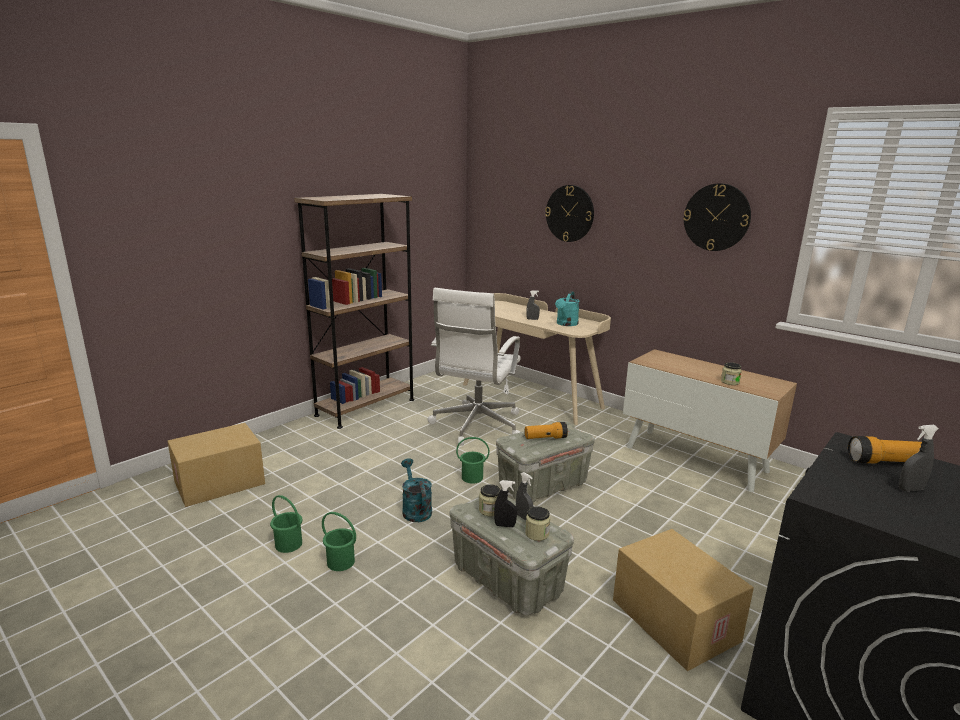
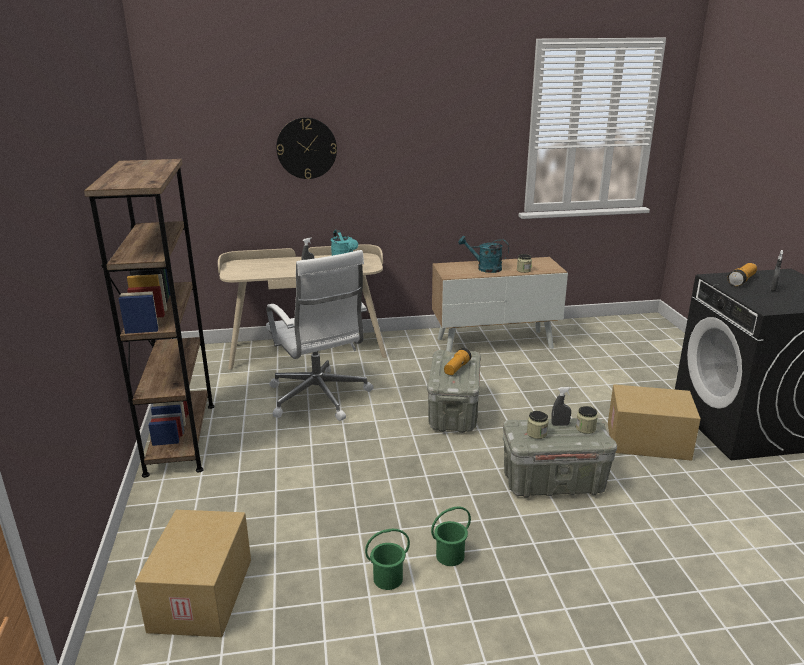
camera: 50 degrees left, 5 degrees up
turquoise watering can [401,458,432,522] -> turquoise watering can moved to [458,236,509,273]
green bucket [456,437,489,484] -> none
black spray bottle [494,480,517,527] -> none
wall clock [683,183,751,251] -> none

